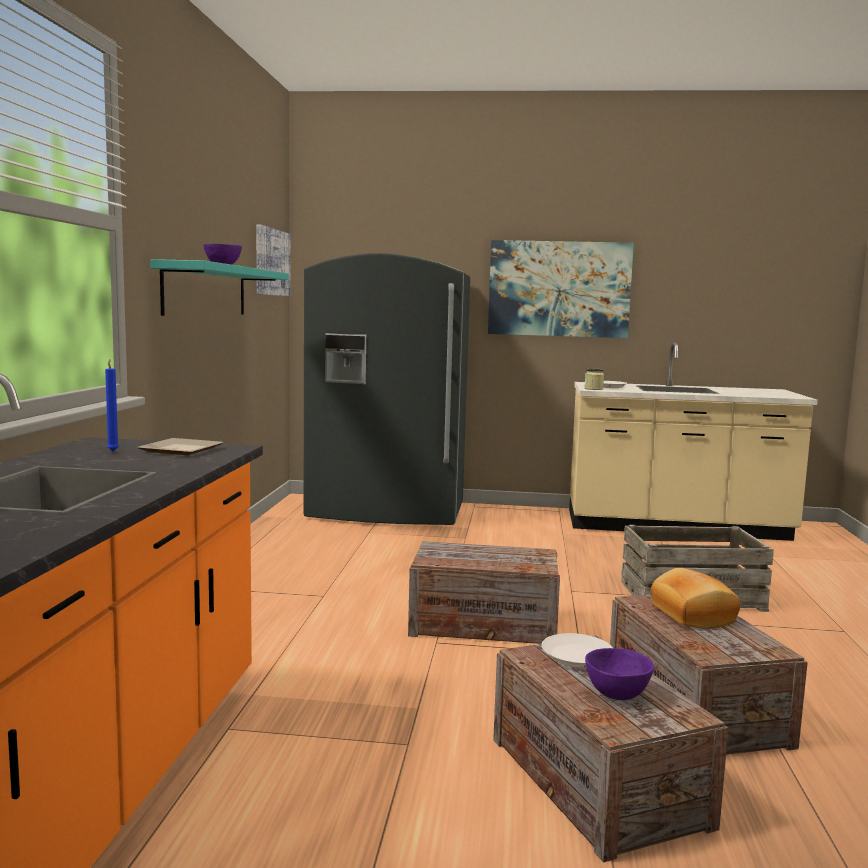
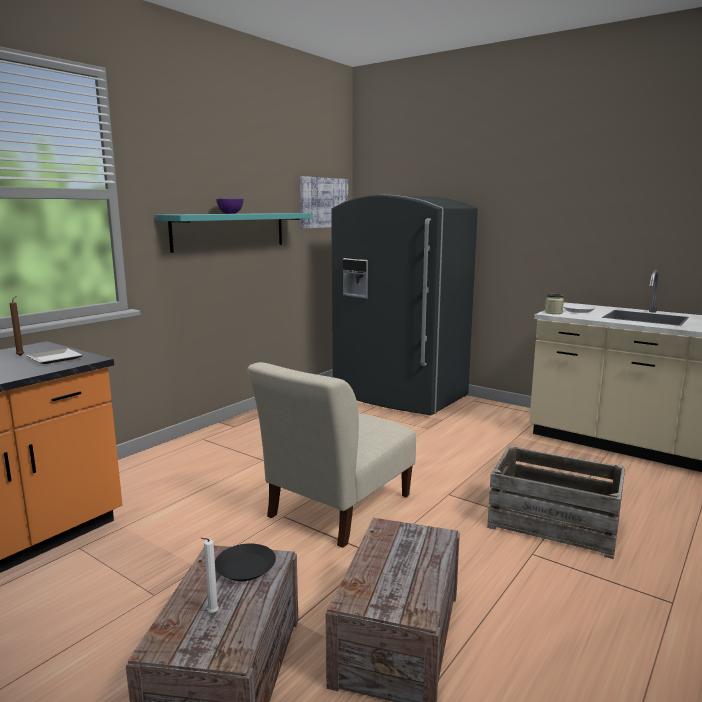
camera: 30 degrees right, 5 degrees up
blue candle [105,359,119,451] -> brown candle [9,296,24,356]
crate [408,541,560,644] -> beige chair [247,362,416,548]
picture [488,240,634,338] -> none
white plate [542,633,613,668] -> black plate [215,544,276,581]
purple bowl [585,648,654,700] -> white candle [201,538,219,613]
bread [651,568,740,629] -> none

